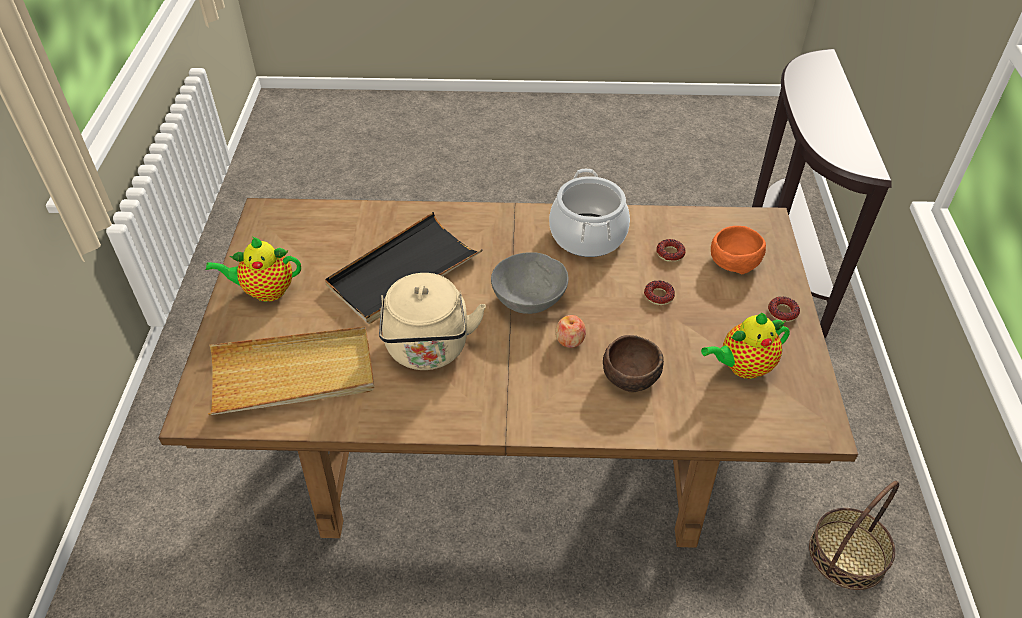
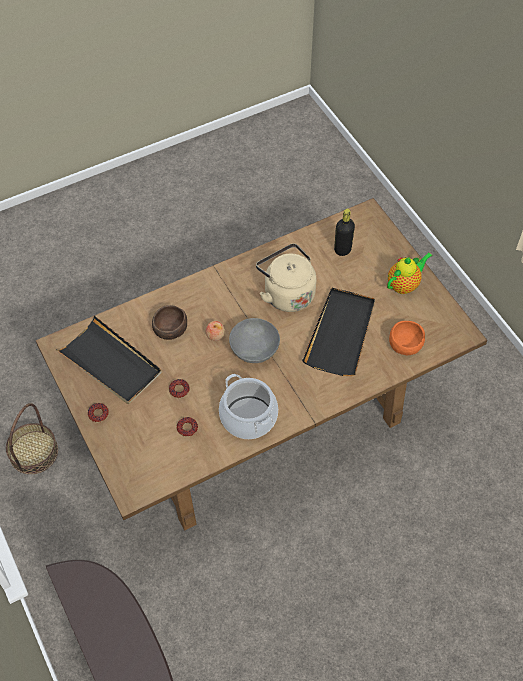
camera: 150 degrees right, 10 degrees up
beige tray [208,326,374,415] -> black bottle [334,209,355,256]
teapot [701,313,790,379] -> black tray [56,315,162,404]
orange bowl [711,226,766,274] -> orange bowl moved to [389,321,425,356]

